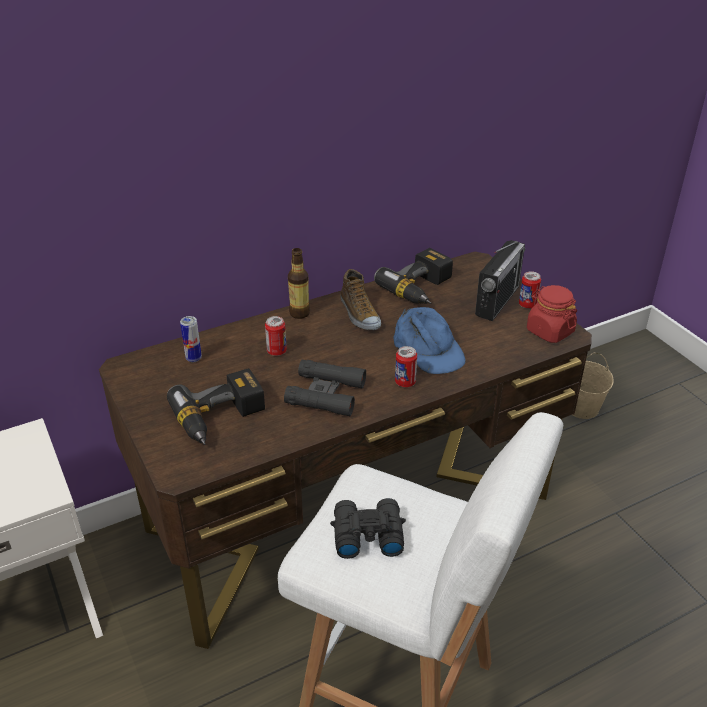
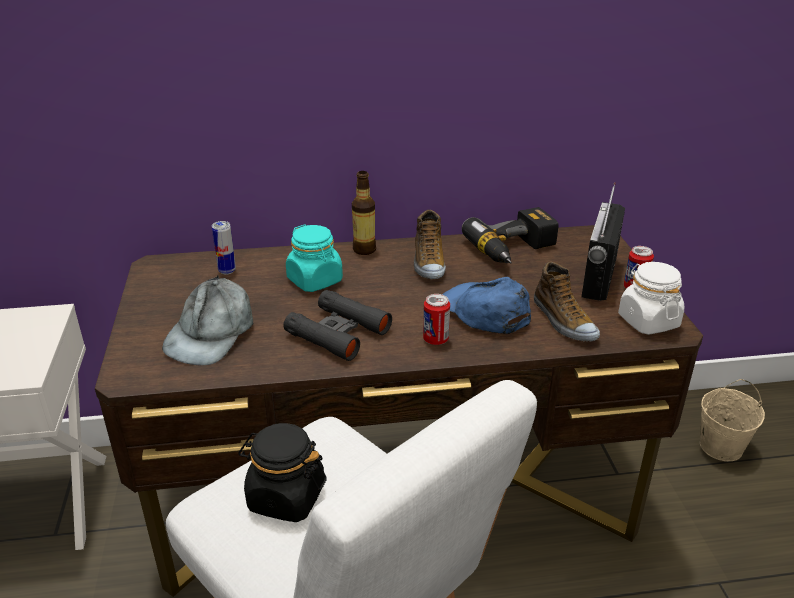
camera: 20 degrees right, 5 degrees down
power drill [167,368,265,445] -> grey cap [162,276,253,365]
can [265,316,287,356] -> turquoise jar [286,224,343,292]
black binoculars [330,498,406,559] -> black jar [238,423,327,522]
blue cap [393,307,465,374] -> blue cap turned 150 degrees clockwise [442,277,531,334]
radio [475,240,525,321] -> radio turned 150 degrees clockwise [581,182,625,301]
red jar [527,285,577,343] -> white jar [618,262,684,335]
none -> shoe [534,262,600,342]

